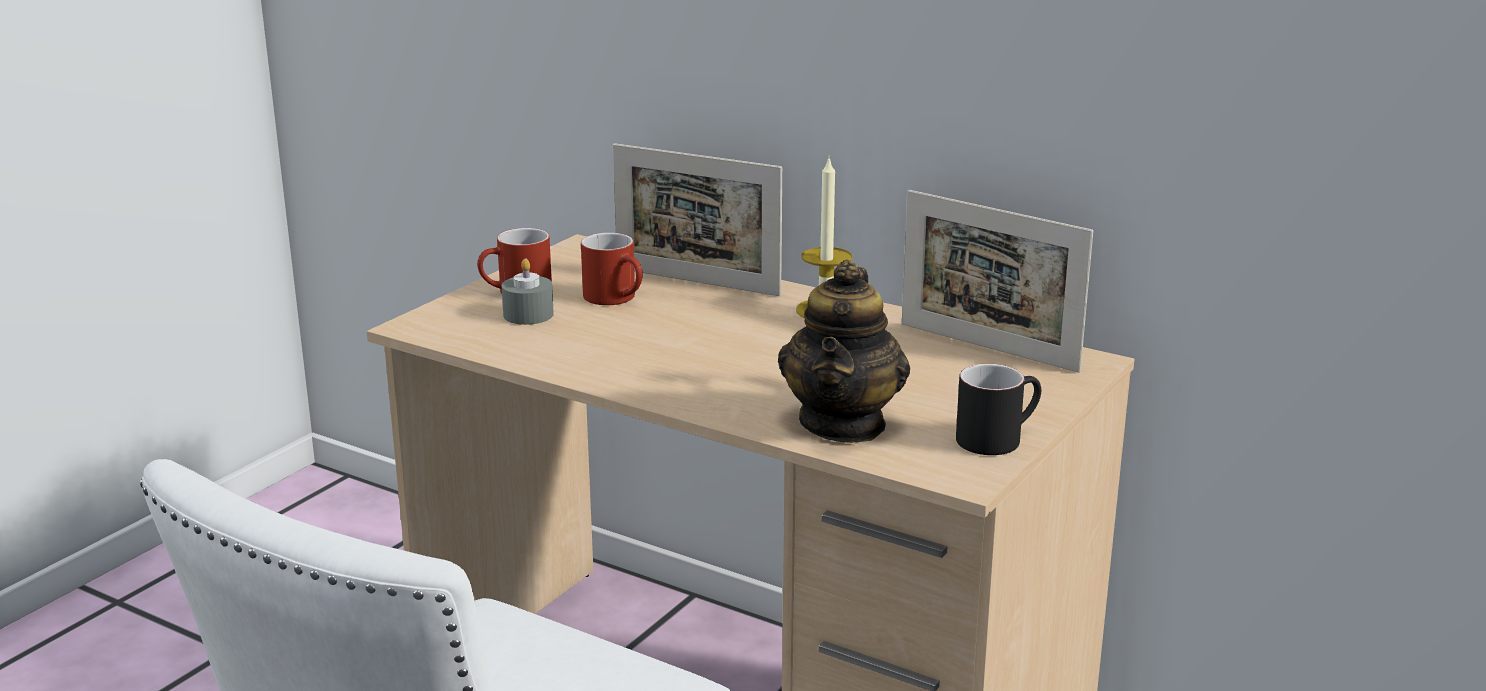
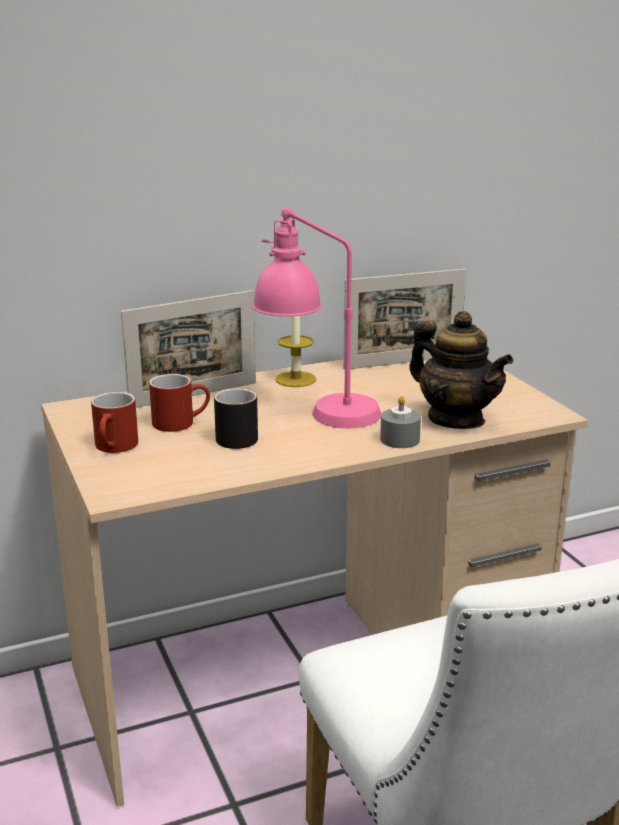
camera: 55 degrees left, 0 degrees up
grey candle [502,259,554,325] -> grey candle moved to [380,396,421,448]
black mug [956,364,1041,455] -> black mug moved to [214,388,258,449]
none -> pink table lamp [252,207,381,428]

